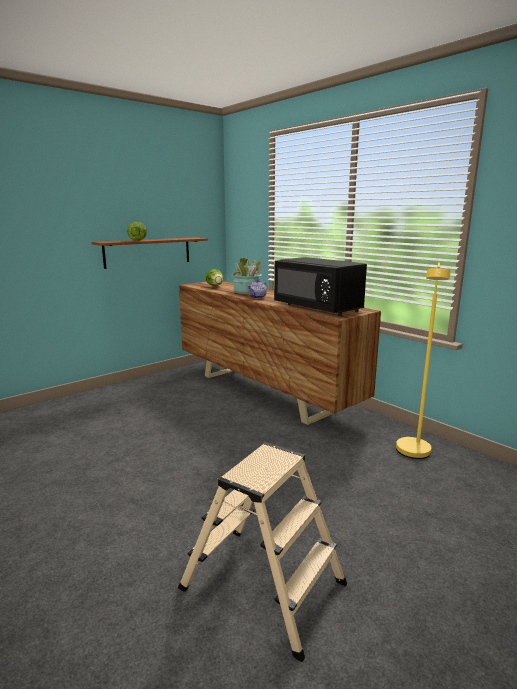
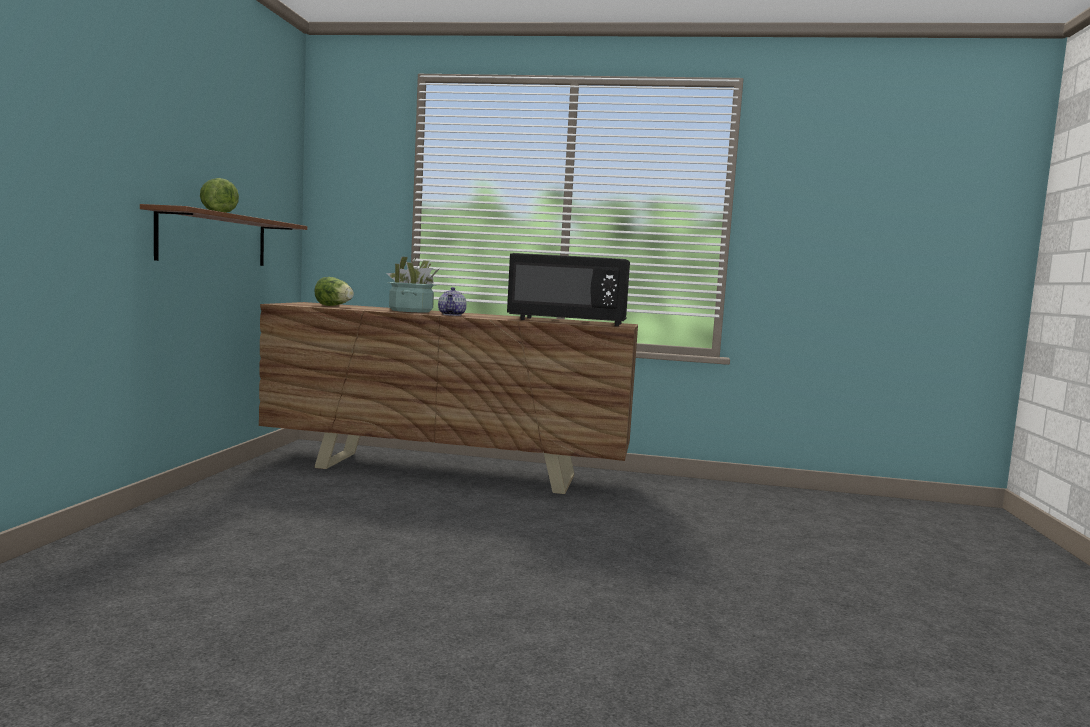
camera: 40 degrees left, 10 degrees down
beige step ladder [178,442,347,662] -> none
yellow floor lamp [396,263,450,459] -> none

